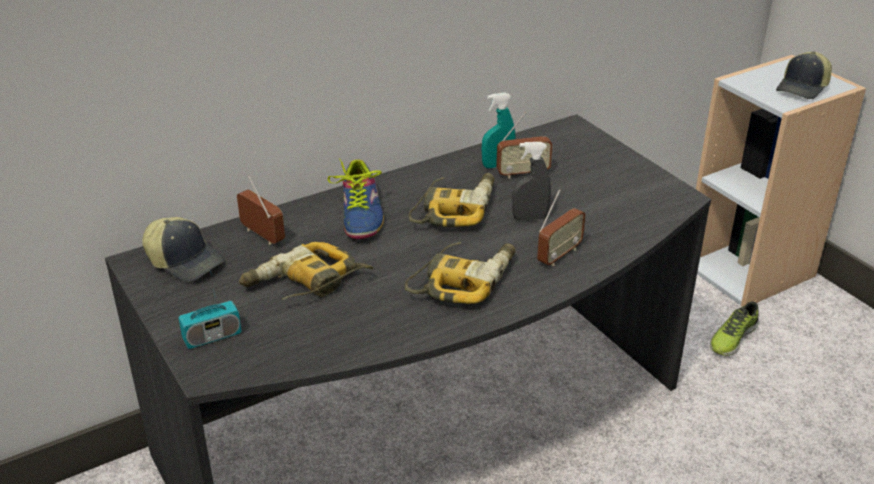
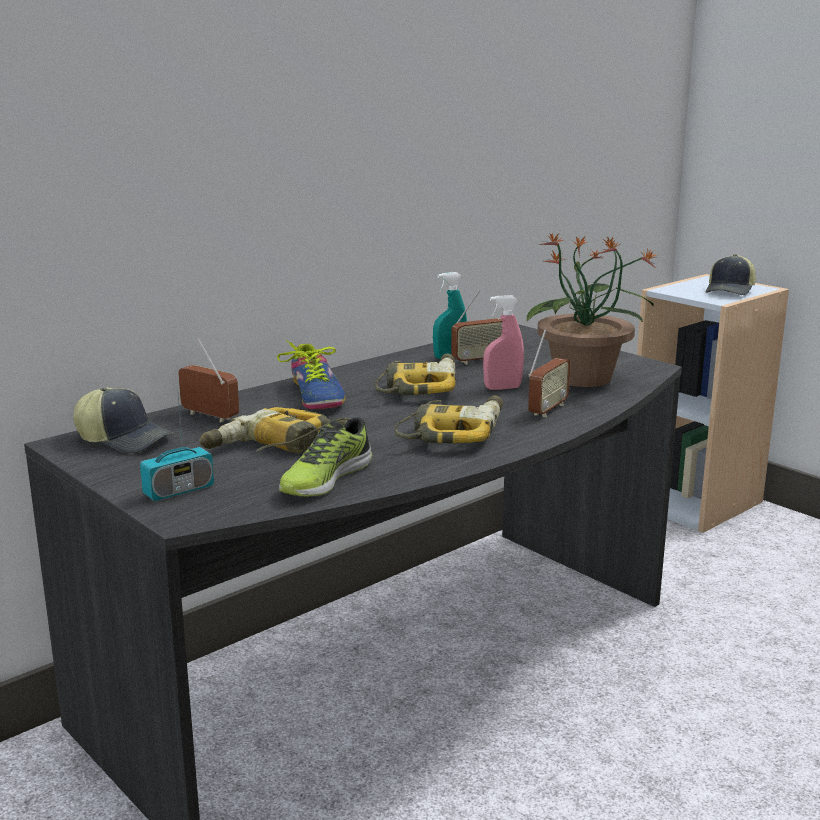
camera: 10 degrees left, 15 degrees down
grey spray bottle [512,142,551,220] -> pink spray bottle [483,295,524,390]
shoe [710,302,759,356] -> shoe moved to [279,417,372,497]
none -> potted plant [527,232,657,387]

